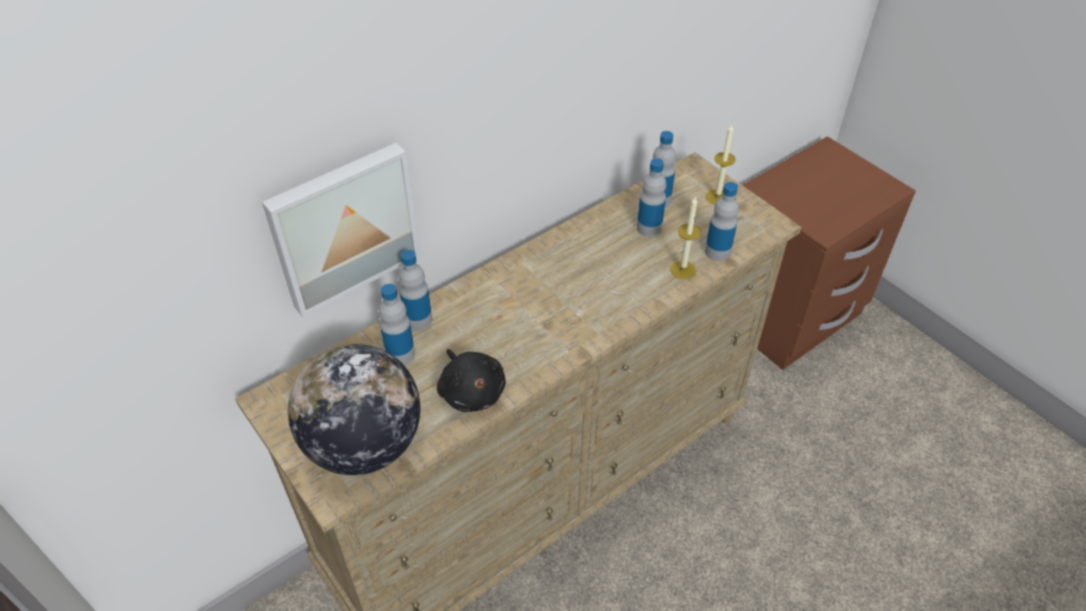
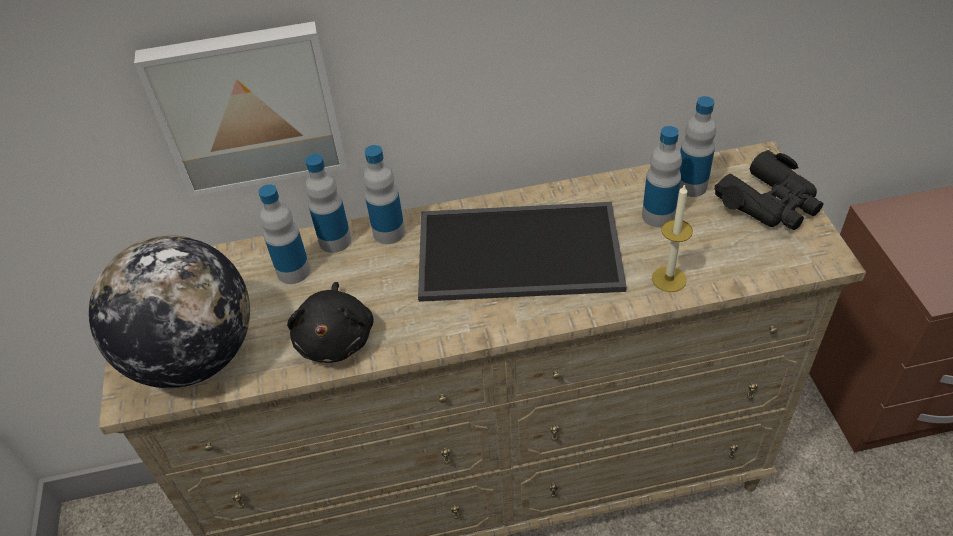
camera: 30 degrees right, 0 degrees up
bottle [705,182,739,261] -> bottle moved to [363,145,405,244]
candle [706,124,736,205] -> black binoculars [715,150,824,230]
none -> tray [418,202,627,302]

